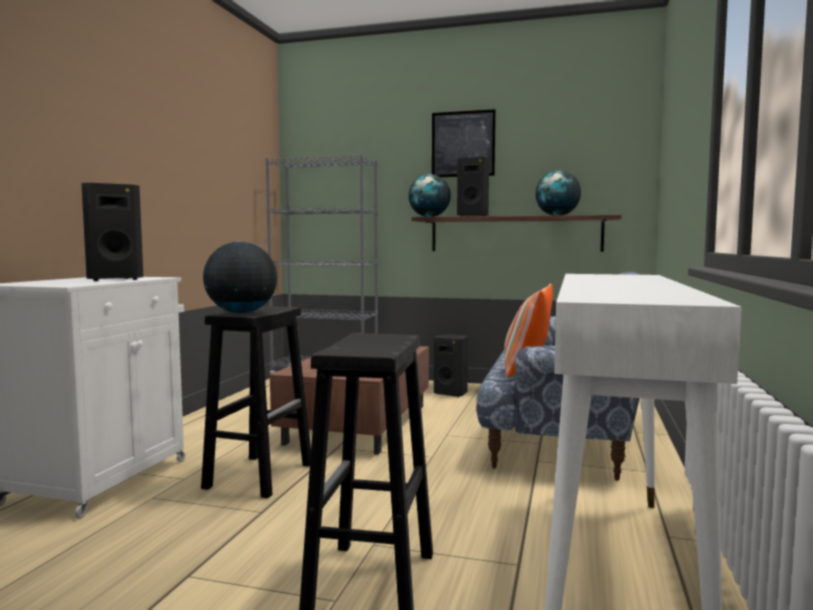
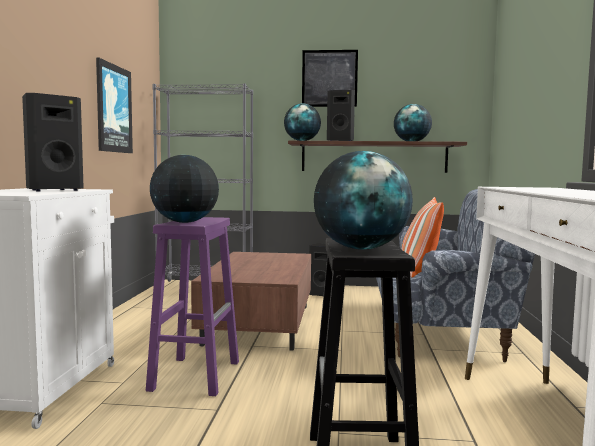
camera: 10 degrees left, 0 degrees up
black stool [201,306,311,498] -> purple stool [146,217,239,396]
none -> picture [96,57,133,153]
none -> globe [314,151,413,250]

